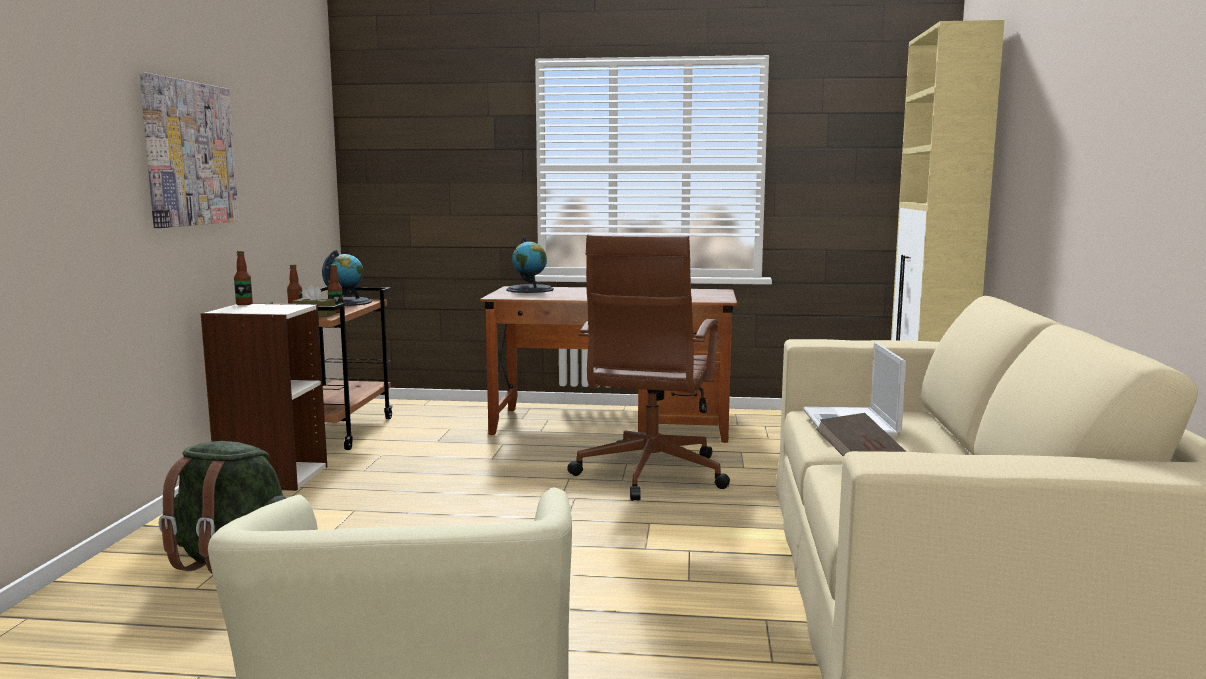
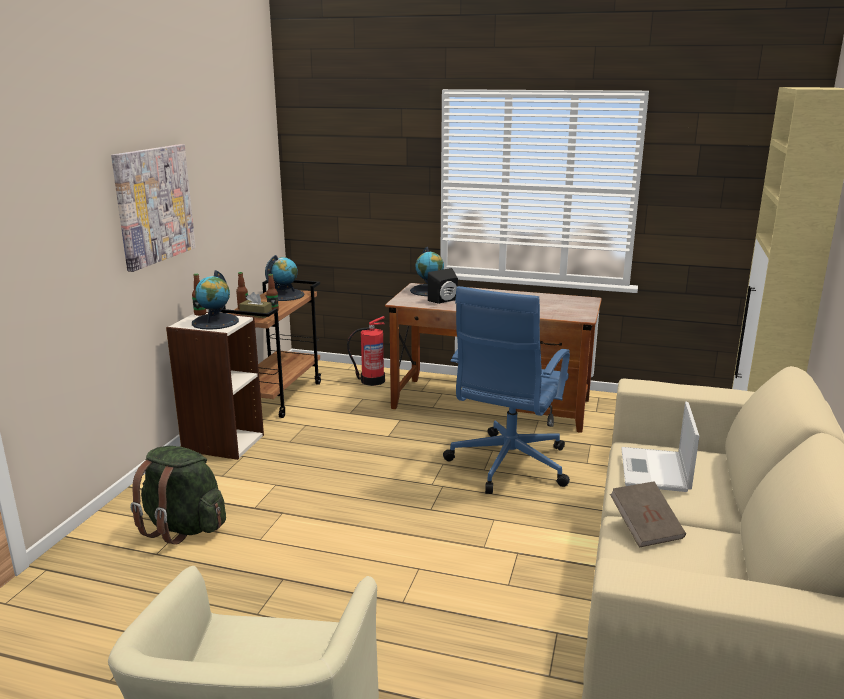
camera: 10 degrees right, 10 degrees up
brown office chair [567,234,730,501] -> blue office chair [443,286,570,494]
none -> globe [192,270,239,330]
none -> fire extinguisher [347,316,385,386]
none -> black speaker [428,268,458,304]

